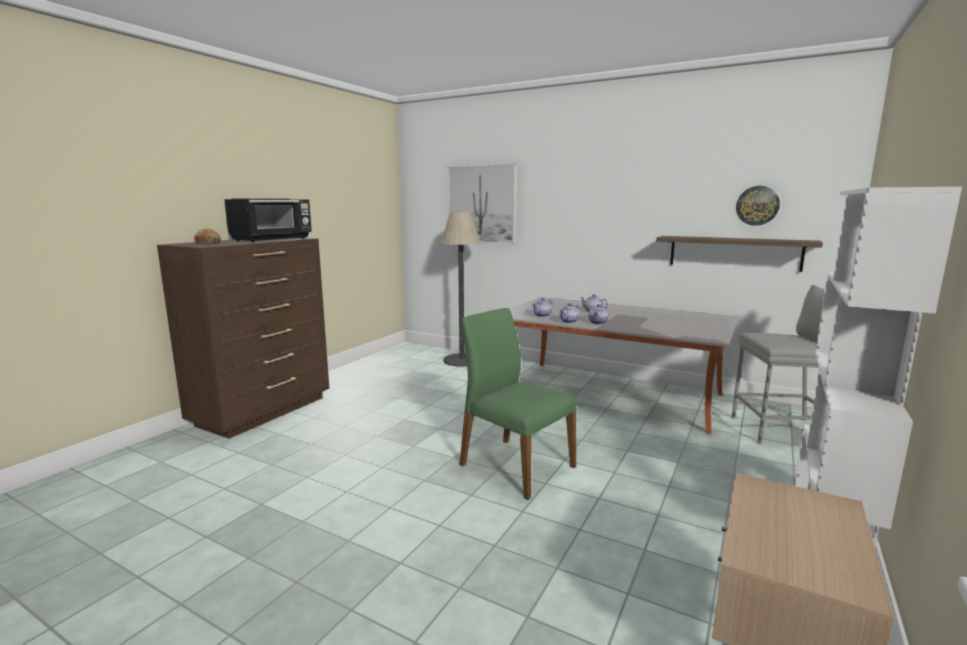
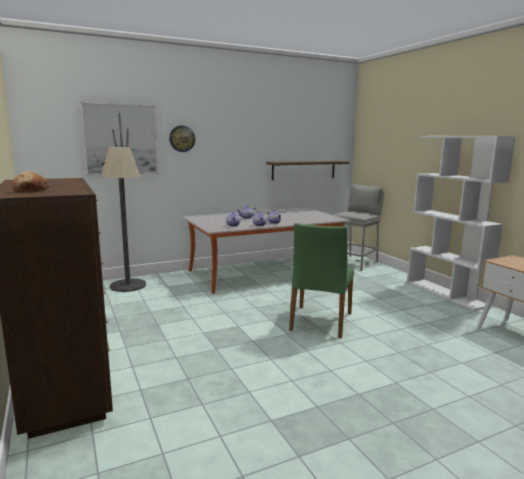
camera: 55 degrees left, 0 degrees up
black microwave [224,198,312,242] -> none
green chair [459,308,576,500] -> green chair turned 60 degrees counterclockwise [289,223,354,338]
wall clock [736,186,780,226] -> wall clock moved to [169,125,195,152]

